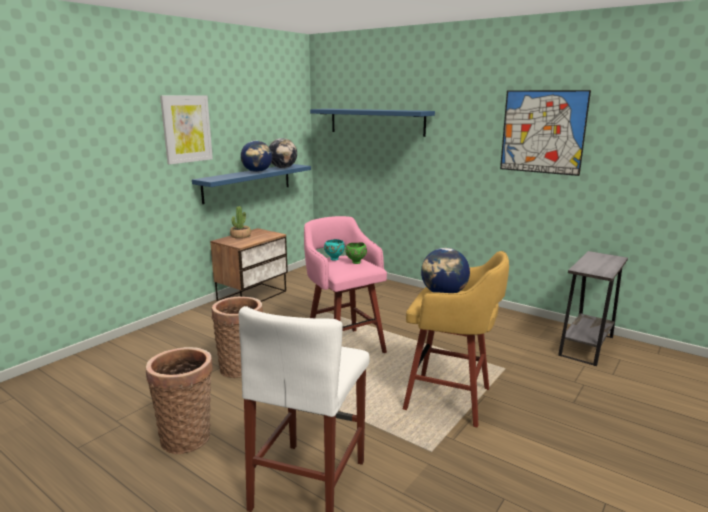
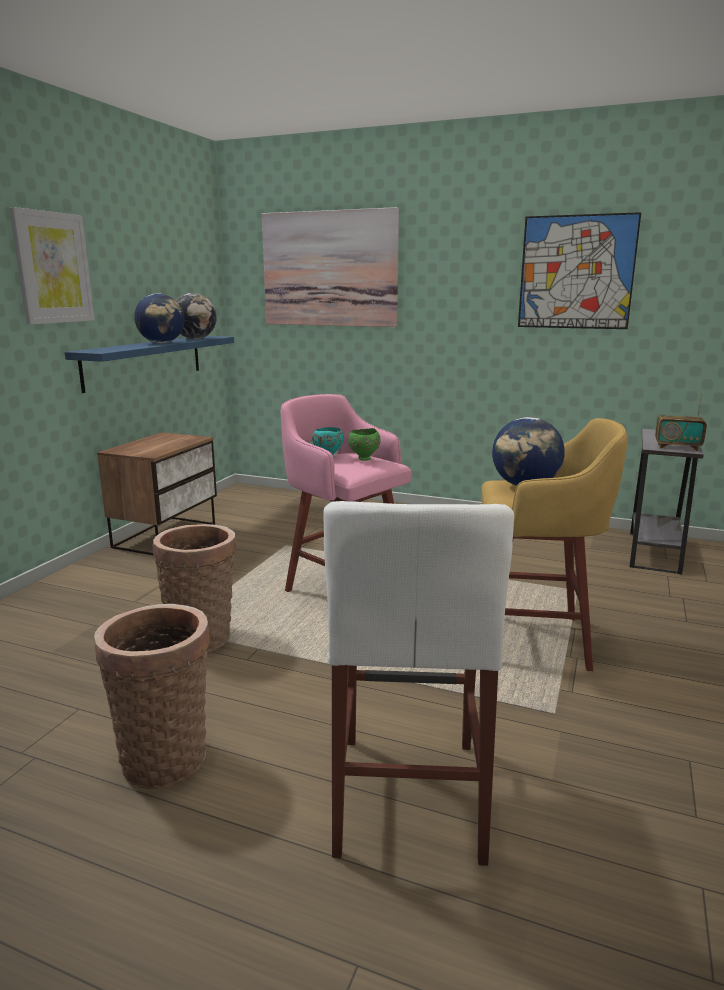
camera: 15 degrees left, 0 degrees up
potted plant [230,206,251,239] -> none
blue shelf [310,109,435,137] -> picture [262,207,399,327]
none -> radio [655,393,707,451]

